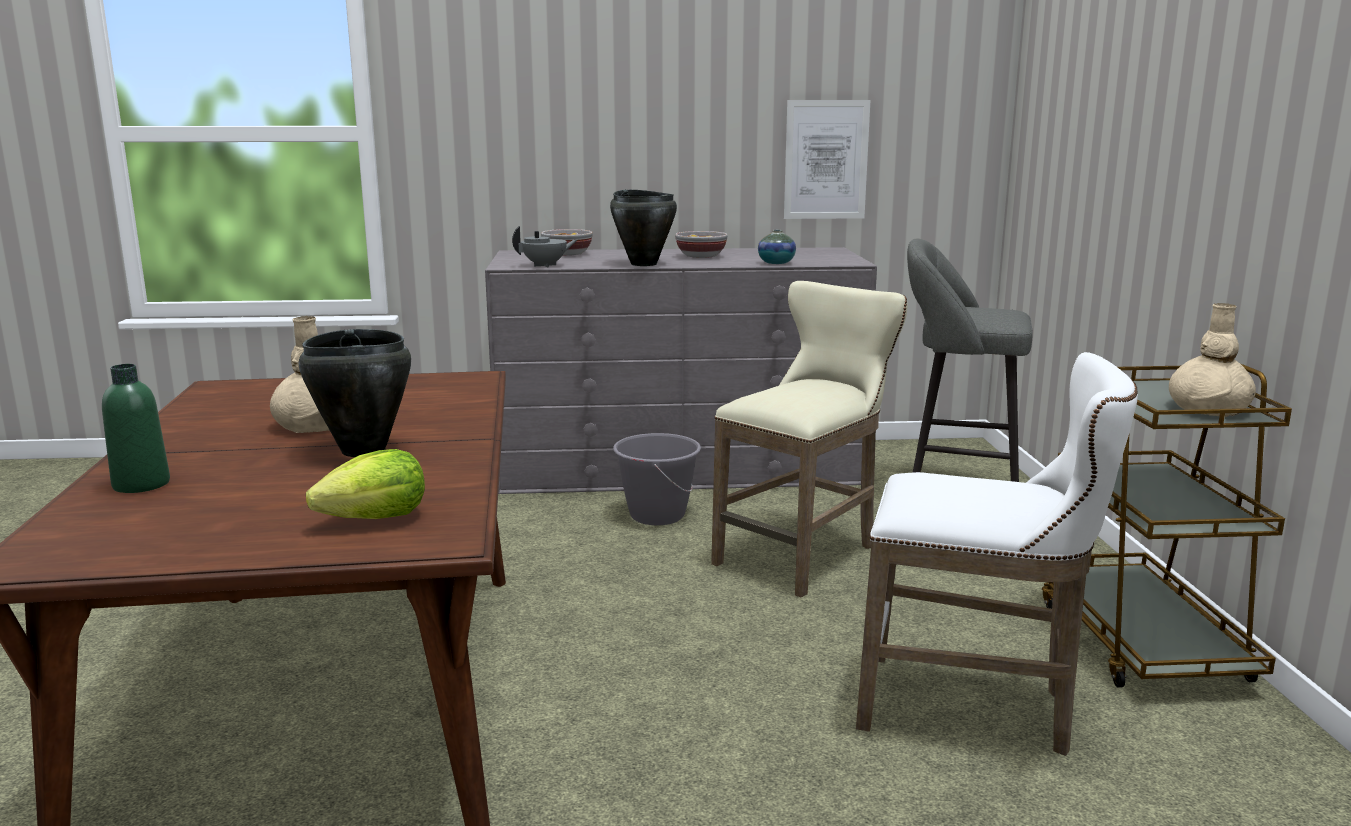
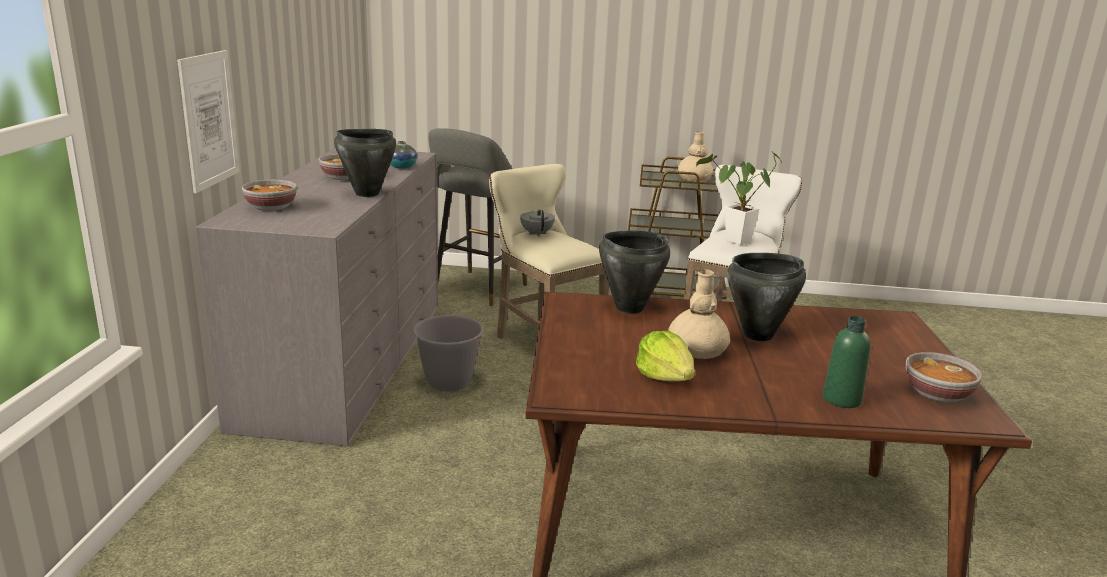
camera: 80 degrees left, 5 degrees up
lettuce [306,449,425,519] -> lettuce moved to [636,331,695,381]
grey teapot [512,226,577,267] -> grey teapot moved to [520,210,555,237]
picture [784,100,871,219] -> picture moved to [177,50,239,193]
none -> black cooking pot [599,230,670,314]
none -> potted plant [696,152,782,245]
none -> bowl [906,352,982,403]

